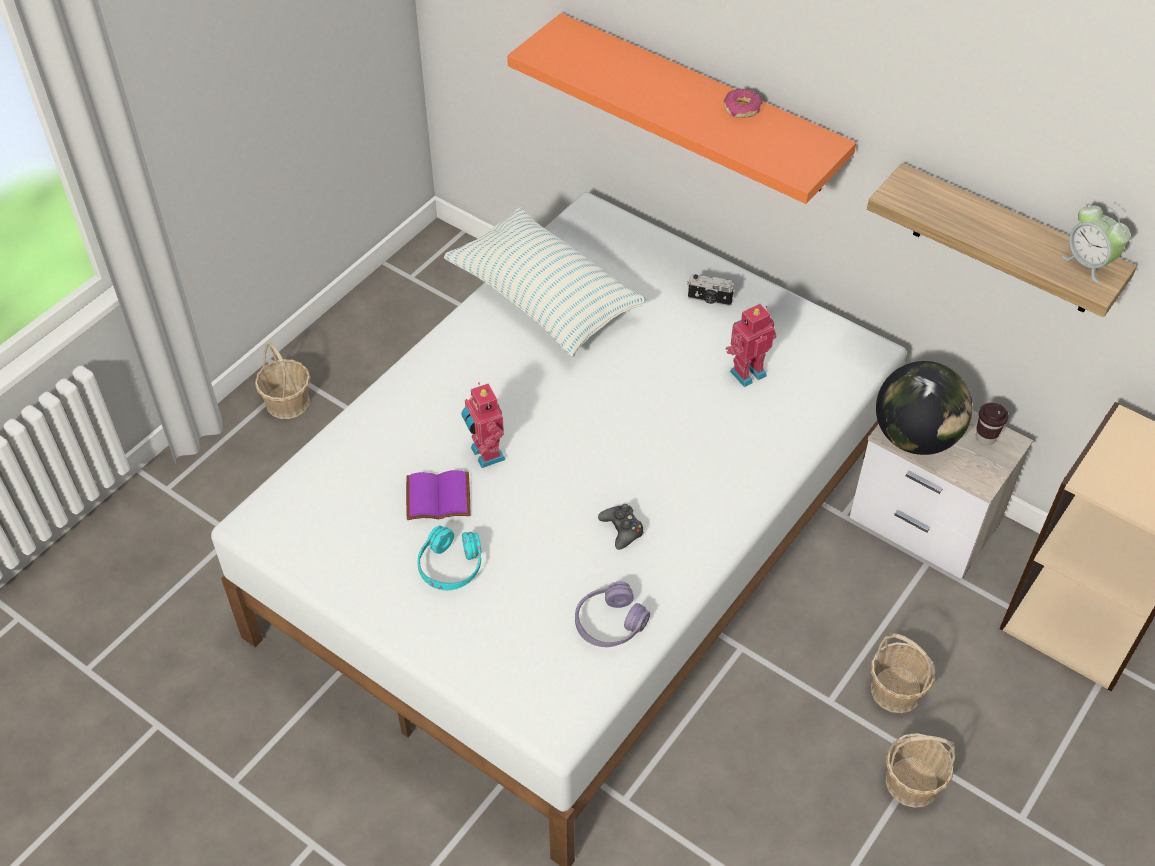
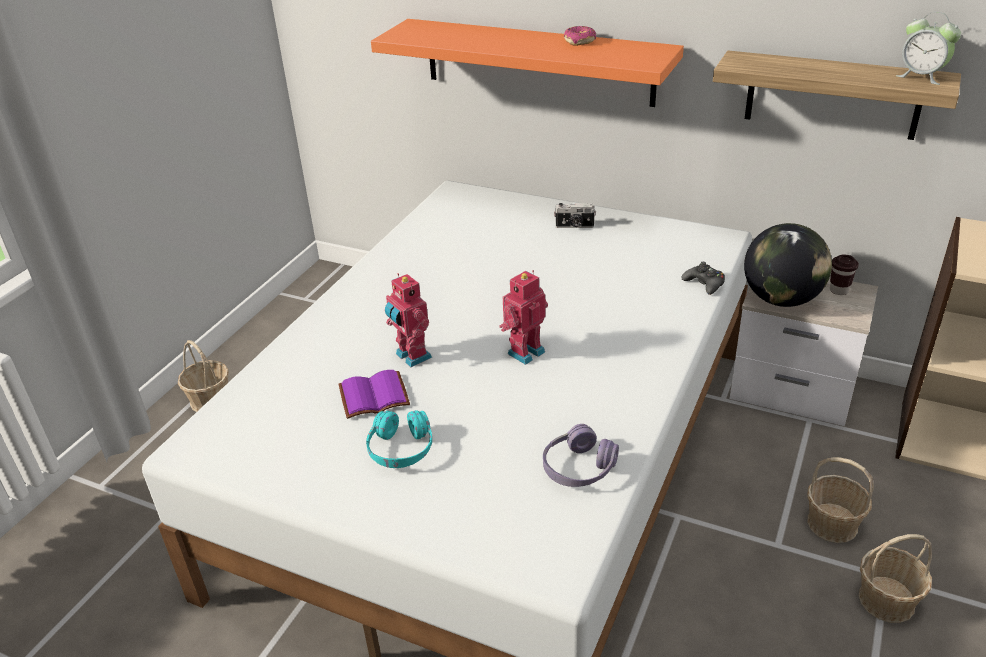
camera: 10 degrees left, 15 degrees down
pillow [444,207,647,357] -> none
black game controller [598,504,644,550] -> black game controller moved to [682,262,725,295]
toy robot [726,304,777,387] -> toy robot moved to [499,270,548,365]

